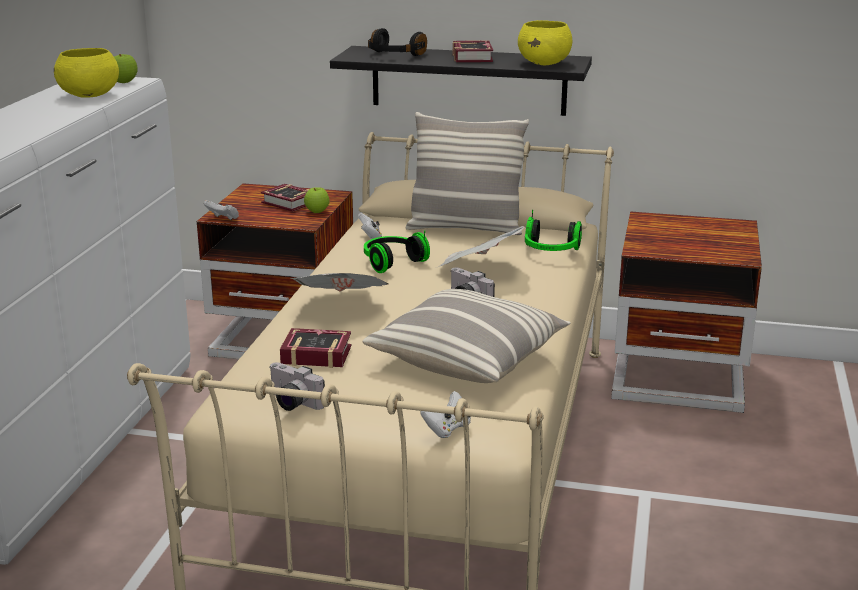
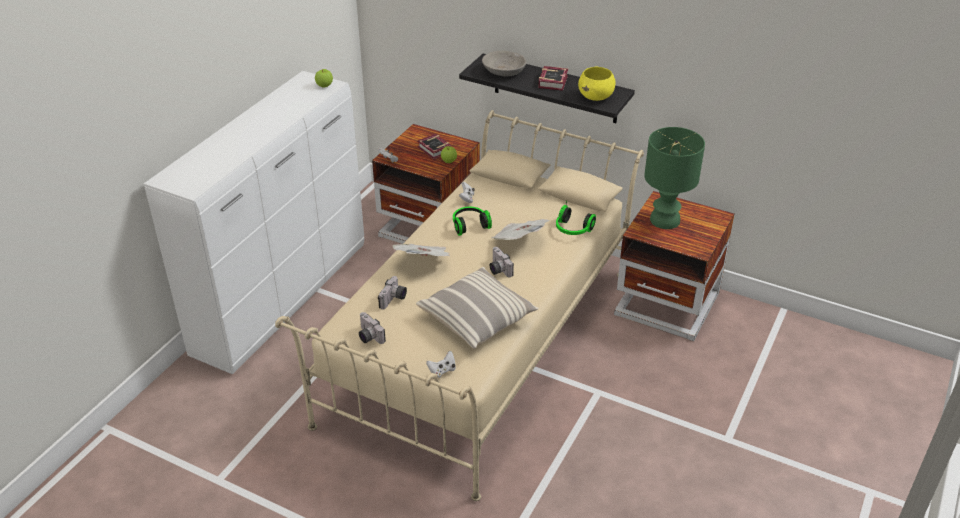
camera: 15 degrees right, 15 degrees up
yellow bowl [54,48,119,98] -> none
book [280,328,351,368] -> camera [378,276,407,309]
black headphones [368,28,427,56] -> grey bowl [482,51,526,76]
pillow [406,112,529,235] -> none
none -> green table lamp [644,127,705,229]

